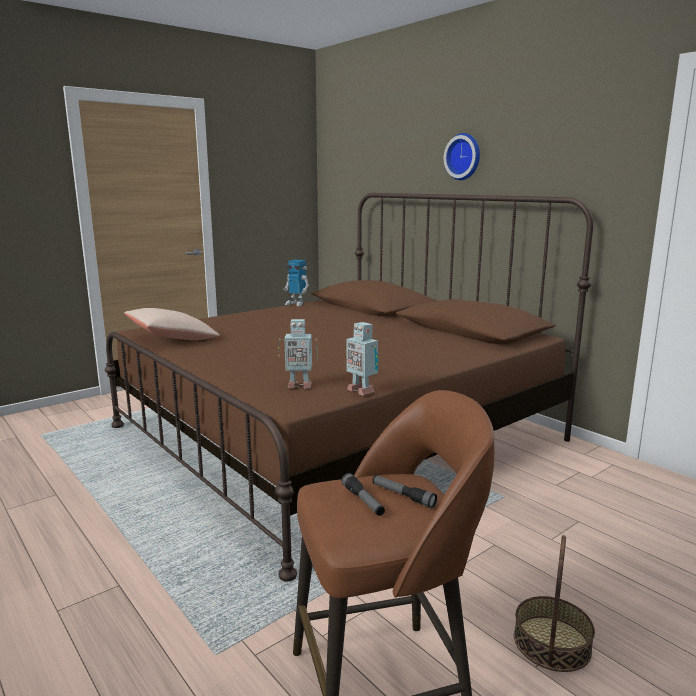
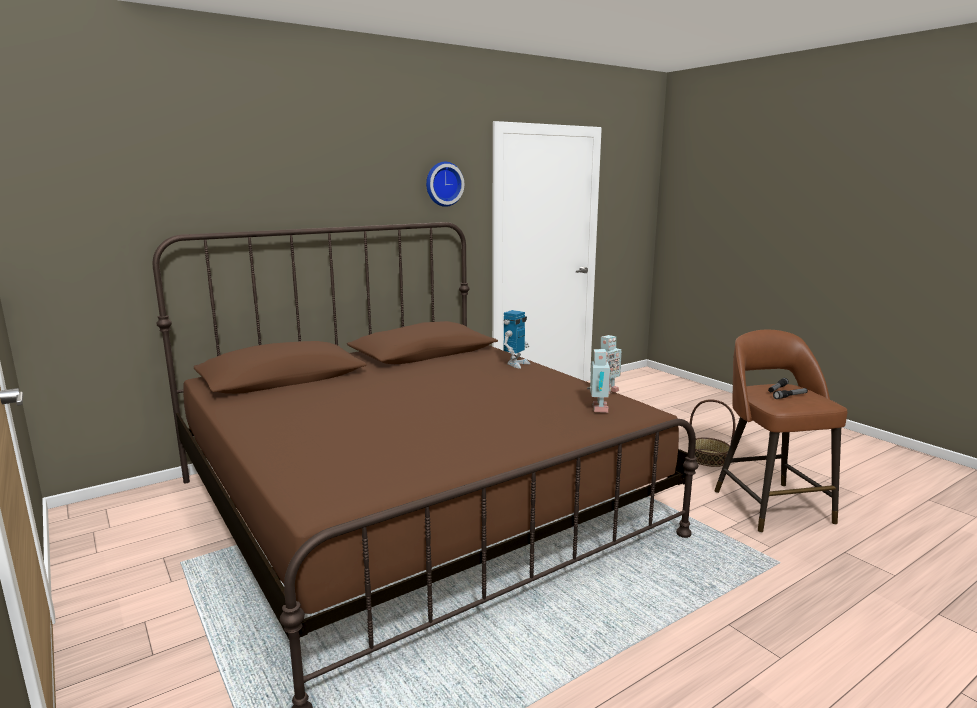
camera: 85 degrees left, 0 degrees up
beige pillow [124,308,220,340] -> none
toy robot [283,260,309,306] -> toy robot moved to [503,310,530,369]
wall clock [444,133,480,180] -> wall clock moved to [426,162,464,207]

